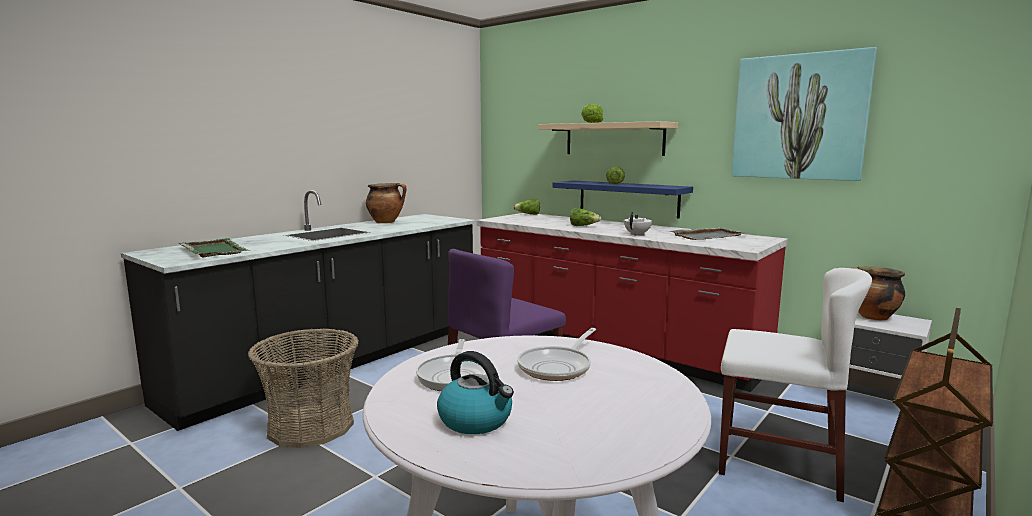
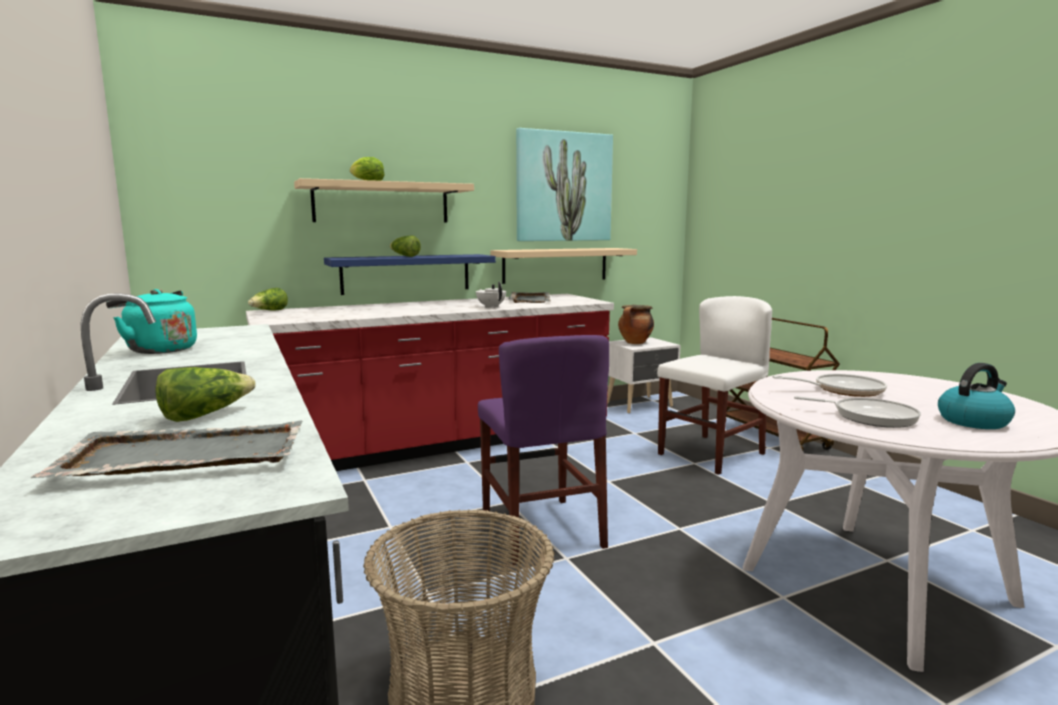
camera: 65 degrees left, 0 degrees up
green tray [179,238,249,258] -> grey tray [30,421,303,478]
cooking pot [366,183,407,223] -> turquoise kettle [106,289,197,354]
frying pan [517,328,596,381] -> frying pan turned 60 degrees counterclockwise [772,374,887,397]
lettuce [570,208,601,226] -> lettuce moved to [155,367,256,422]
none -> beige shelf [490,248,637,284]

